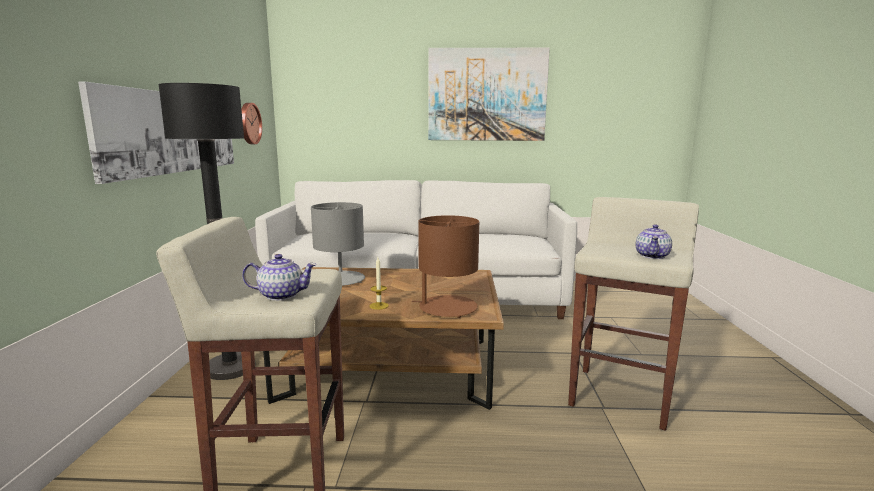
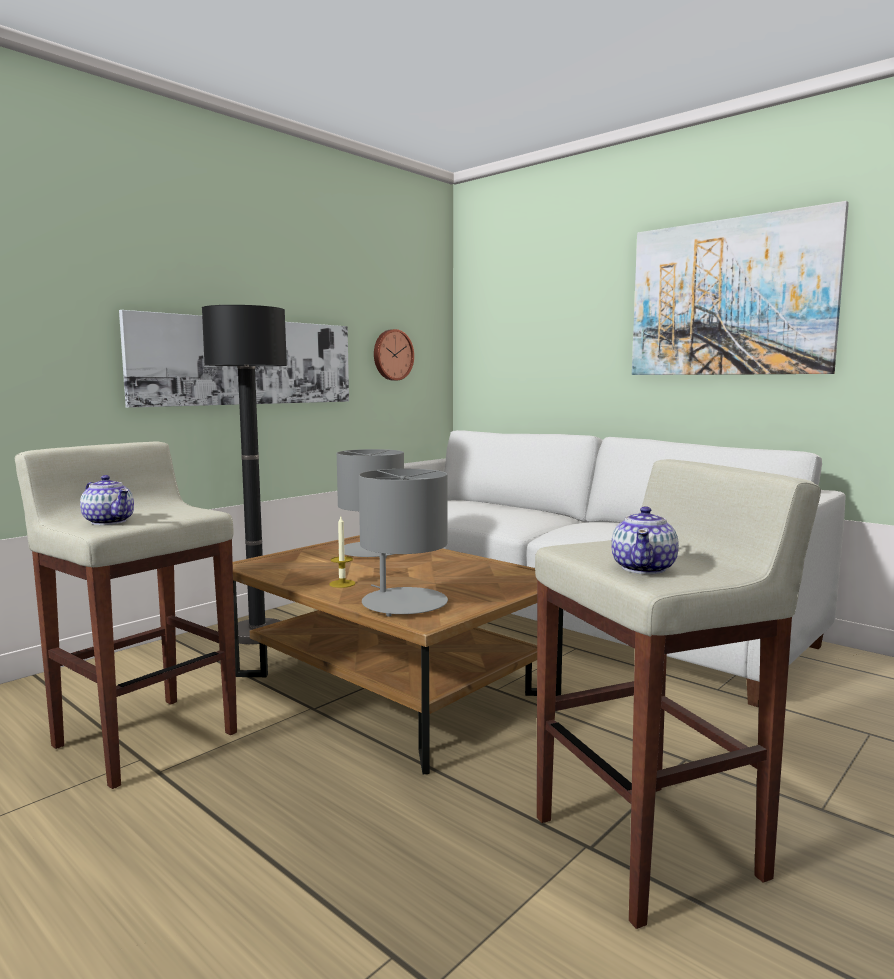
camera: 40 degrees right, 5 degrees down
brown table lamp [412,215,479,318] -> grey table lamp [359,469,448,617]
teapot [636,224,672,259] -> teapot turned 45 degrees counterclockwise [612,506,679,574]

